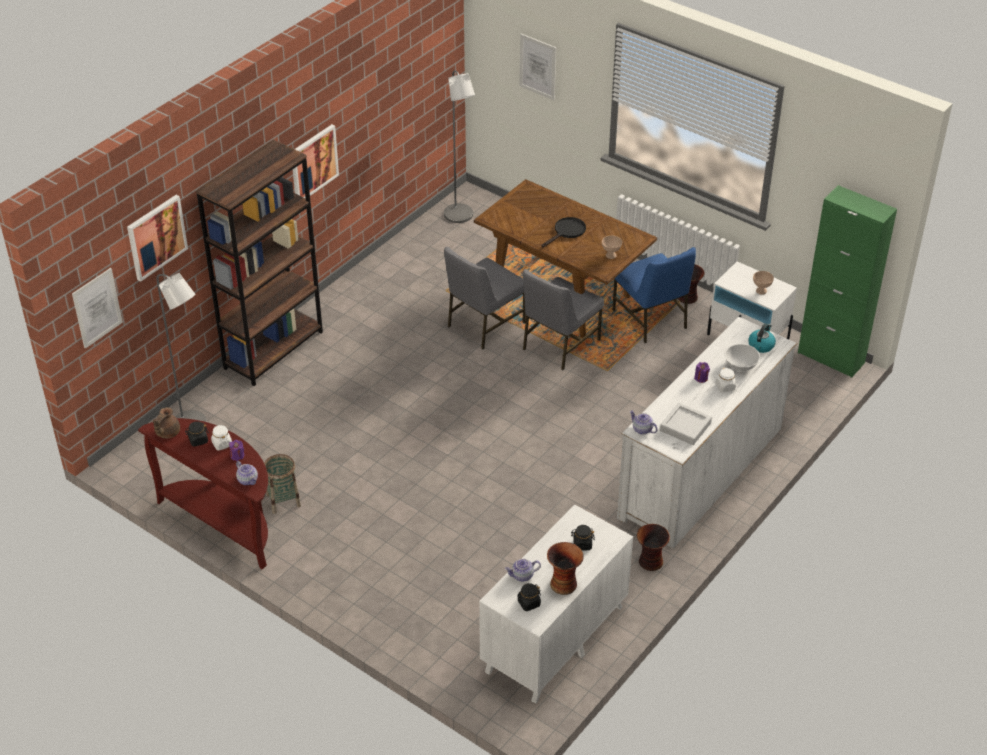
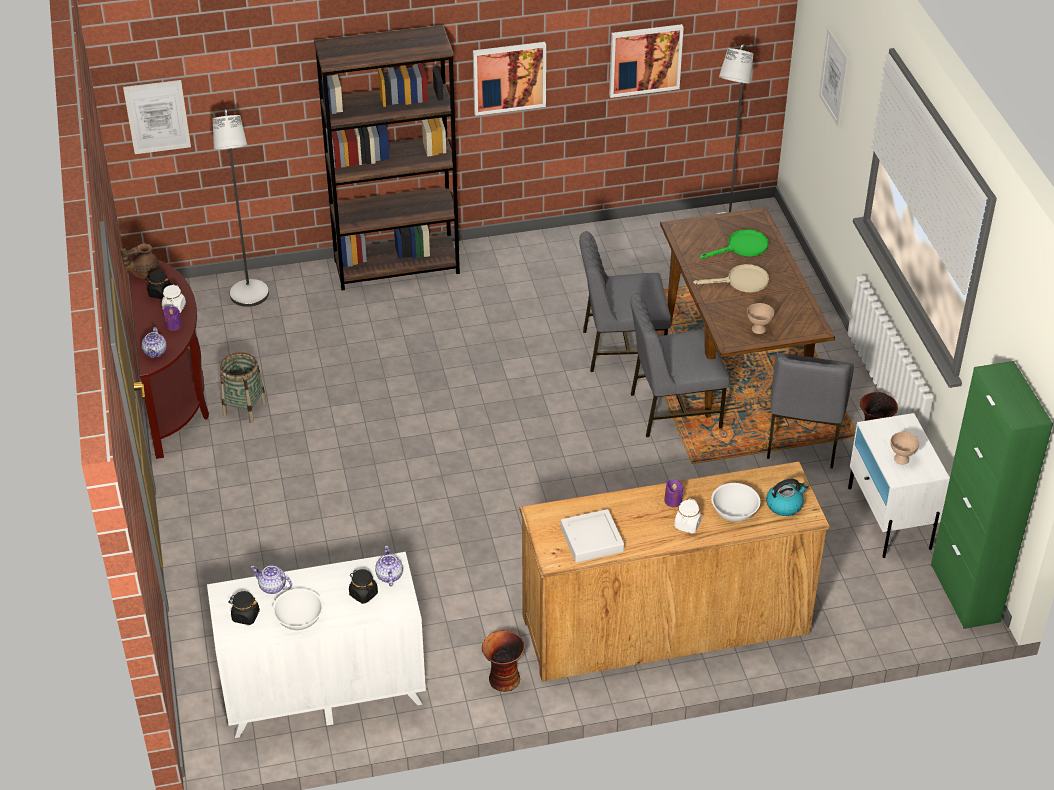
camera: 40 degrees right, 0 degrees up
picture [127,195,188,282] -> picture moved to [609,24,684,98]
black frying pan [542,217,586,247] -> beige frying pan [694,264,769,293]
vase [547,542,584,595] -> white bowl [272,588,323,630]
blue chair [612,247,696,343] -> grey chair [767,353,854,469]
white dresser [617,317,797,549] -> brown dresser [519,462,830,681]
teapot [630,411,658,435] -> teapot moved to [375,546,403,586]
none -> green frying pan [700,229,768,259]

